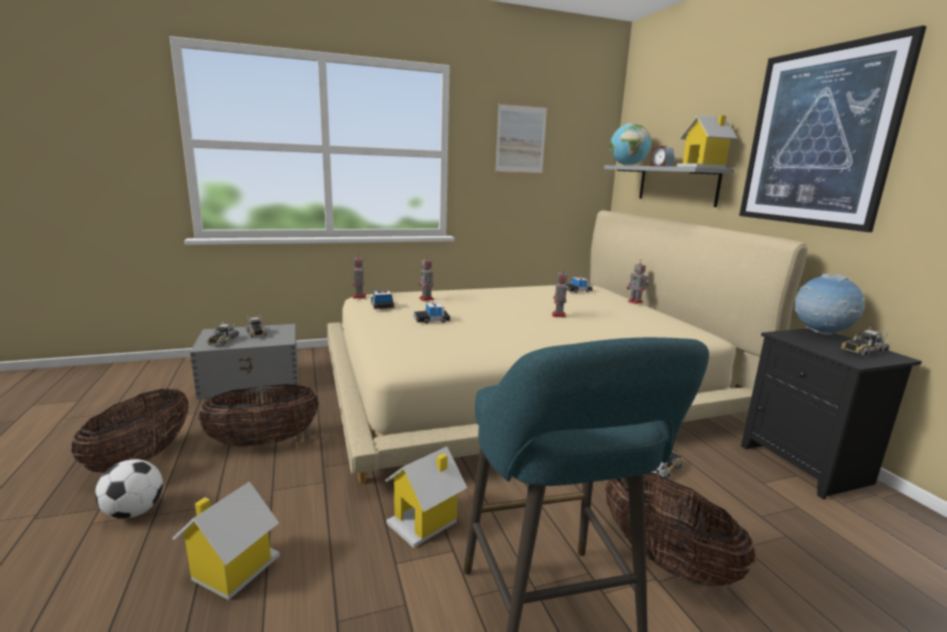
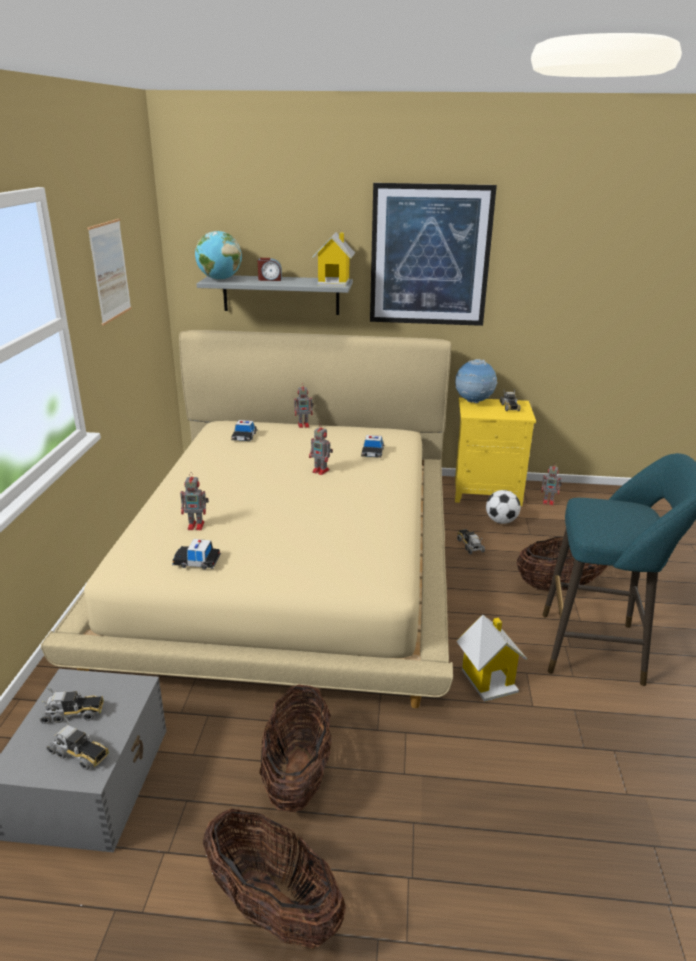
camera: 65 degrees left, 10 degrees up
football [95,459,163,519] -> football moved to [486,490,521,524]
toy house [173,481,280,600] -> none
toy robot [353,255,366,299] -> toy robot moved to [541,463,562,505]
toy car [413,302,451,324] -> toy car moved to [361,435,384,458]
black nightstand [741,328,922,500] -> yellow nightstand [455,398,536,506]

